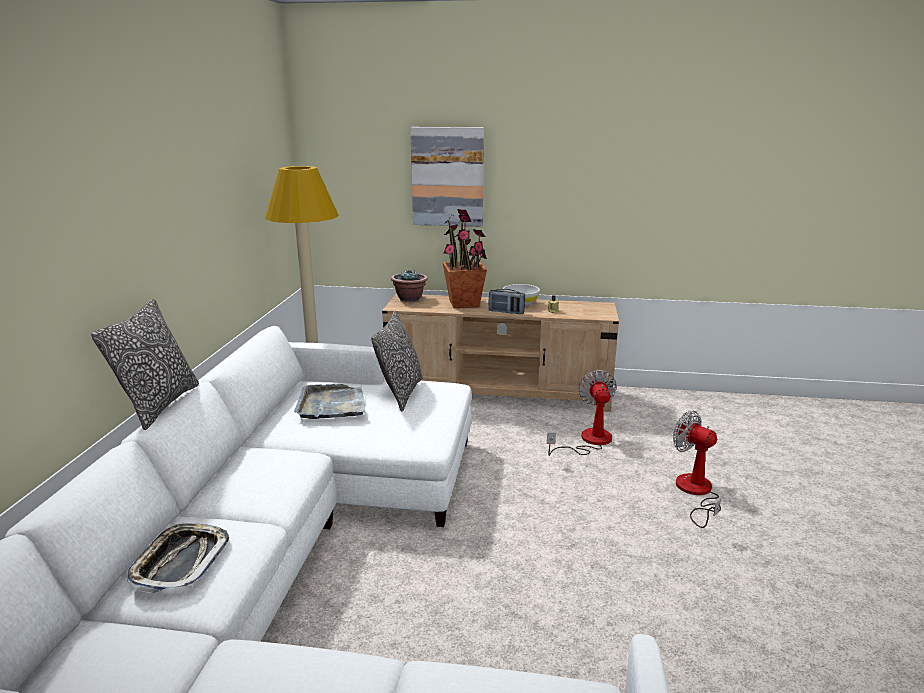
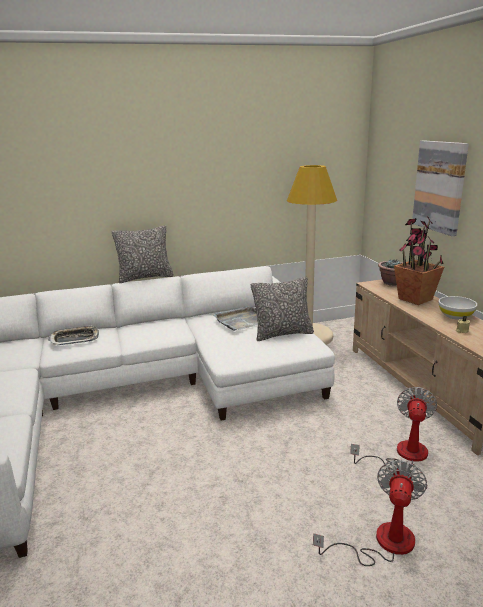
camera: 65 degrees right, 0 degrees up
radio [489,289,525,314] -> none
fan [547,370,617,456] -> fan turned 45 degrees counterclockwise [350,387,437,470]

